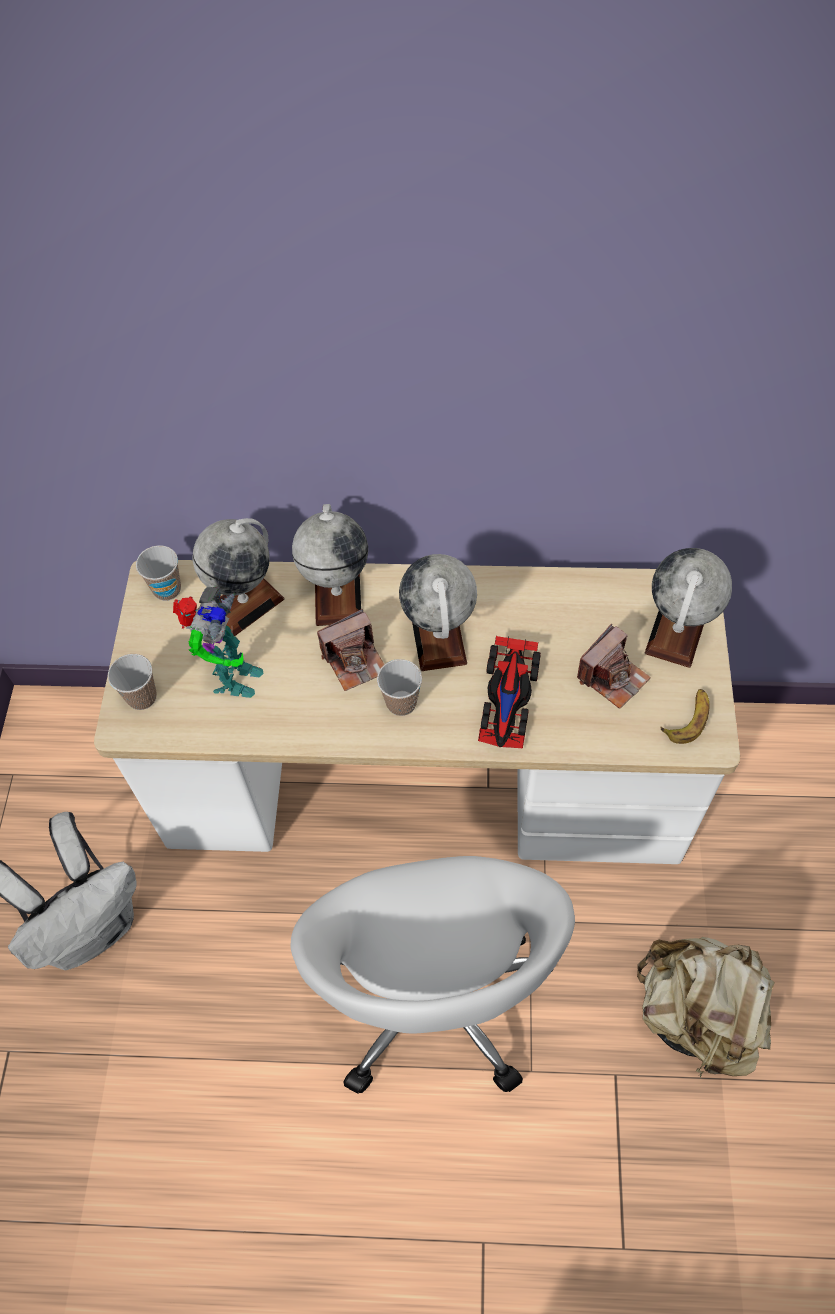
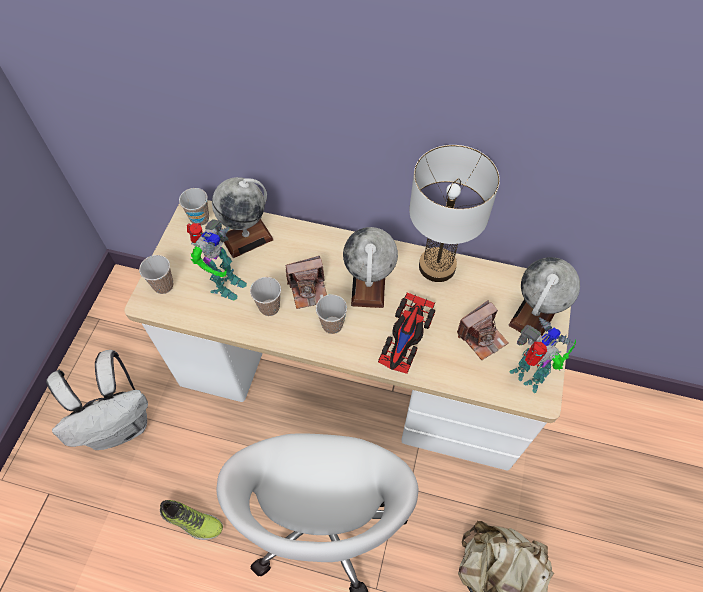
camera: 10 degrees right, 0 degrees up
globe [292,504,368,626] -> none
banana [660,689,709,744] -> toy robot [509,317,576,393]
none -> shoe [160,500,223,540]
none -> cup [250,277,281,316]
none -> table lamp [409,145,500,282]

